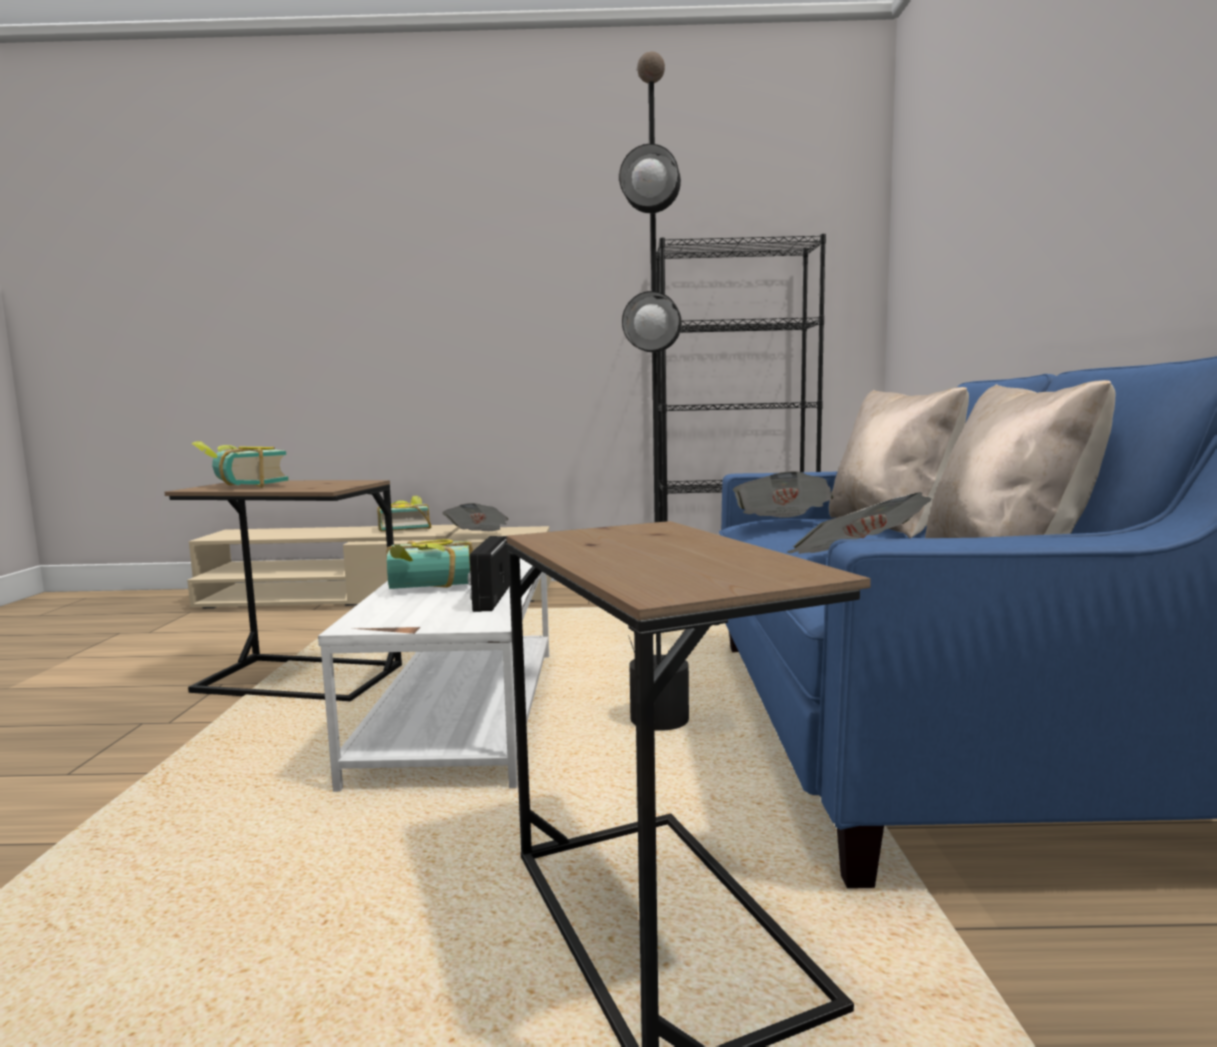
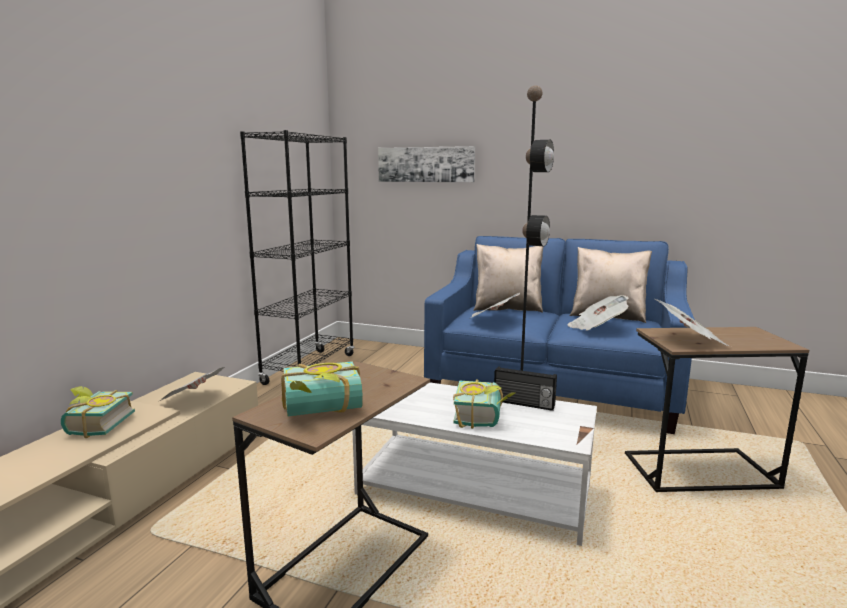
camera: 70 degrees left, 5 degrees up
none -> picture [378,146,475,182]
none -> newspaper [655,299,731,347]

